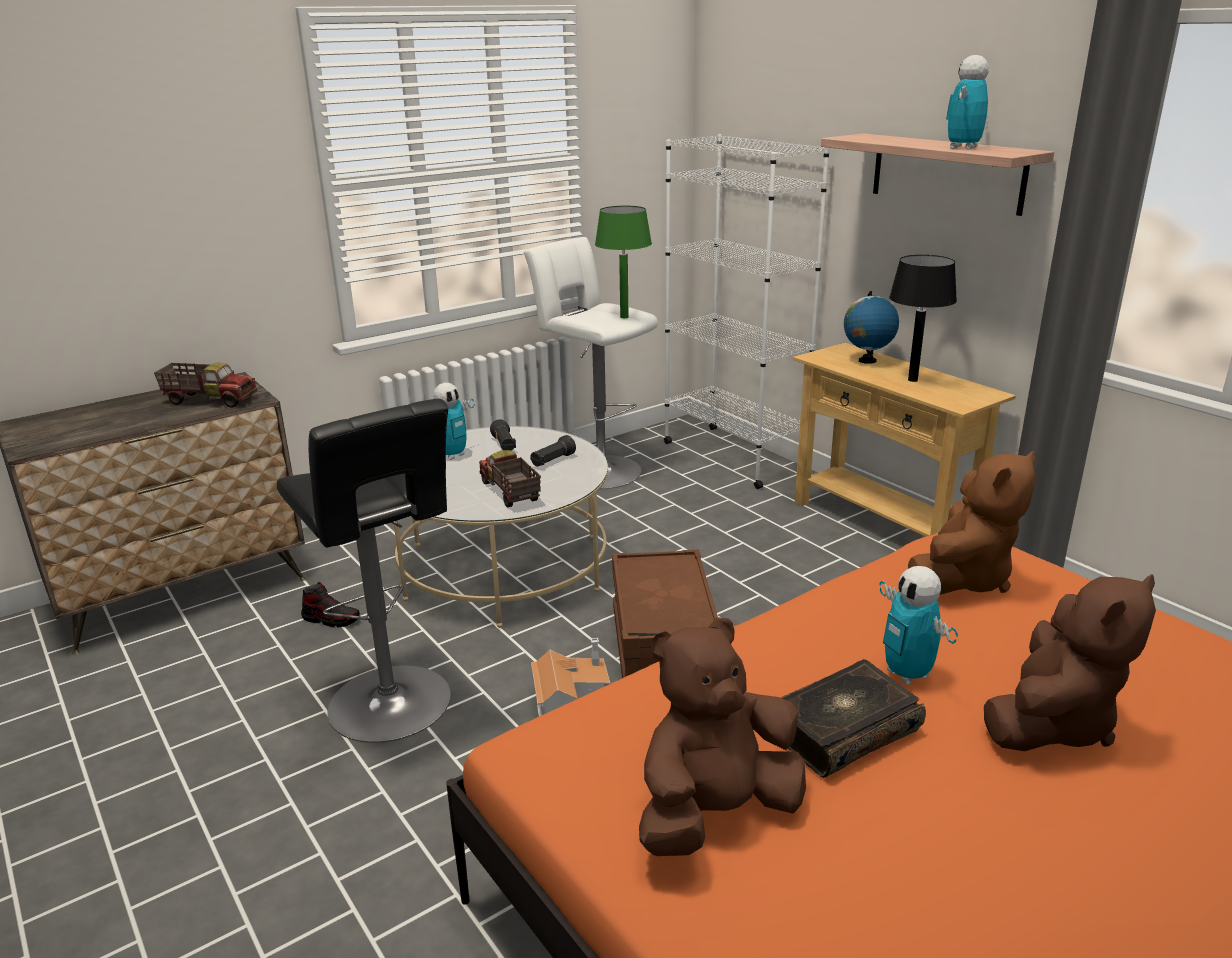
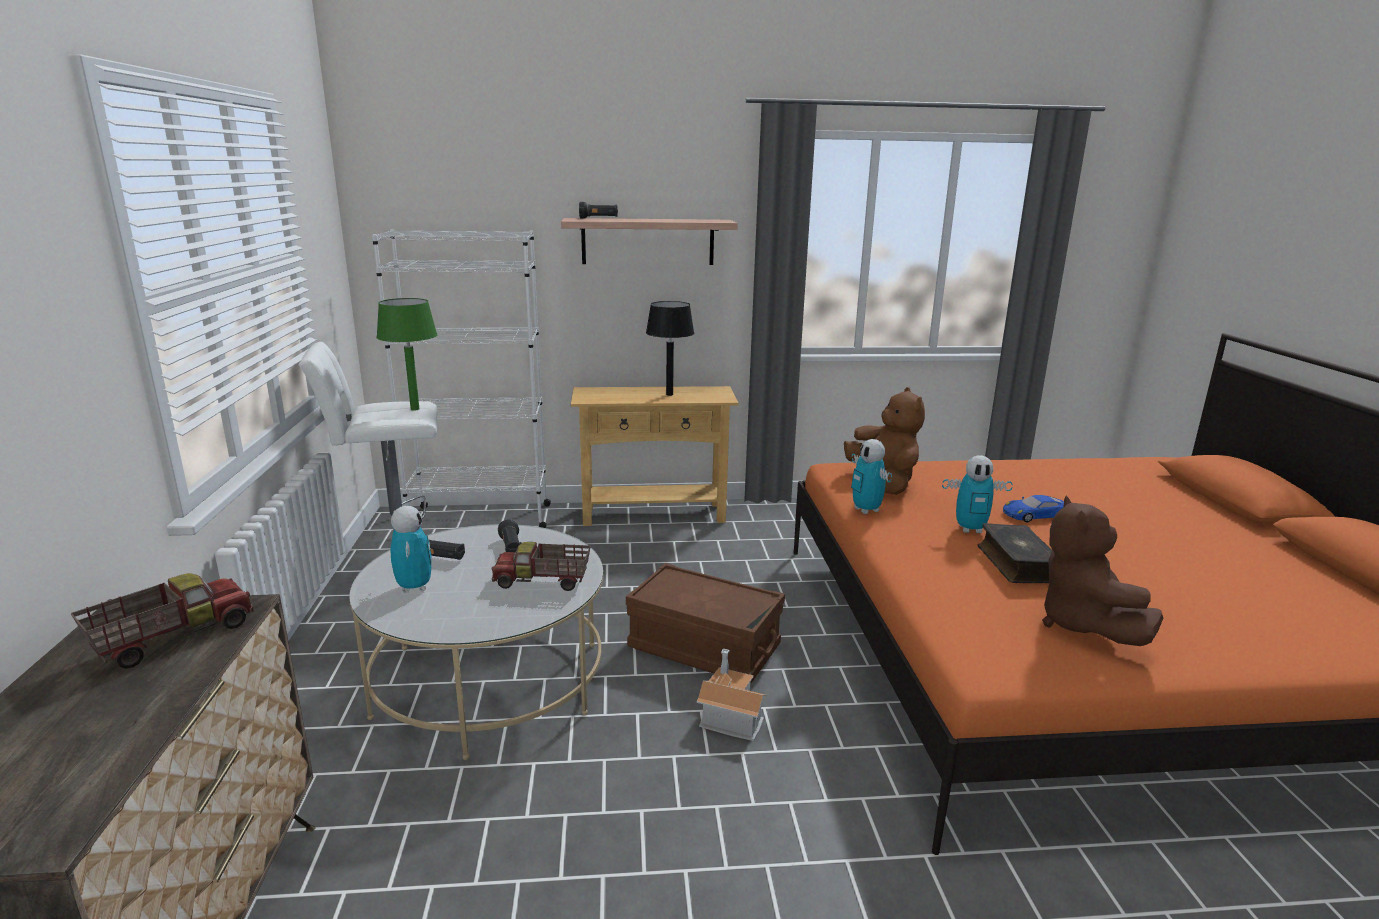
camera: 60 degrees left, 5 degrees down
black stool [277,399,451,743] -> none
shoe [301,582,360,628] -> none
globe [844,291,899,364] -> none
toy robot [946,55,989,150] -> toy robot moved to [851,439,892,514]
brown plush toy [984,574,1156,751] -> blue toy car [1003,495,1064,522]
none -> black flashlight [579,202,618,219]

